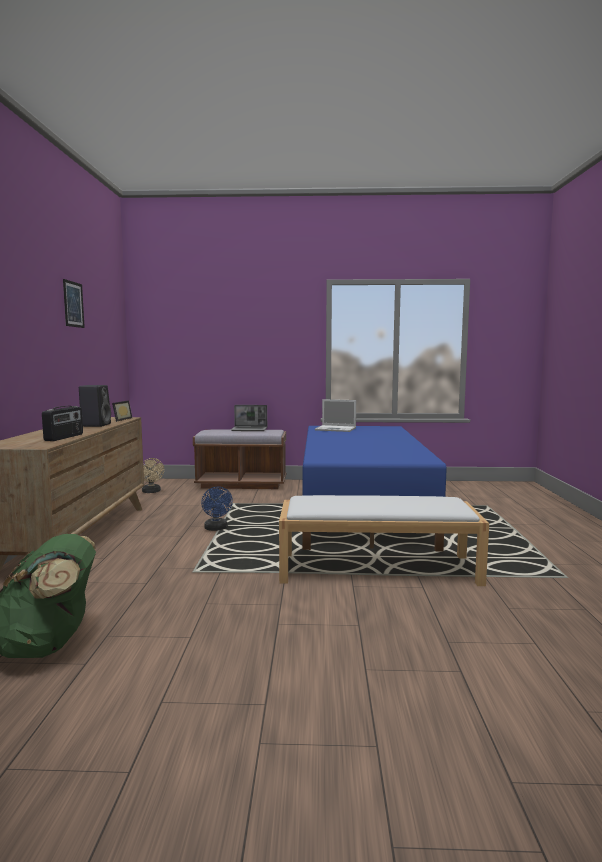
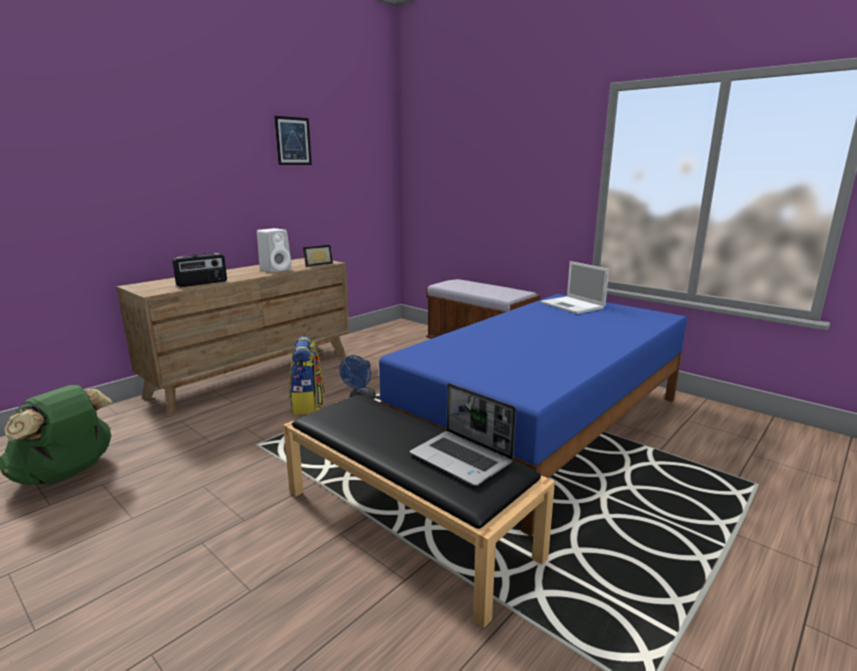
camera: 40 degrees right, 10 degrees up
black speaker [79,385,111,427] -> white speaker [257,228,291,273]
beige fan [142,458,164,493] -> none
laptop [231,405,267,431] -> laptop moved to [410,383,516,486]
white bench [279,495,489,586] -> black bench [283,395,555,628]
none -> backpack [288,336,325,415]

